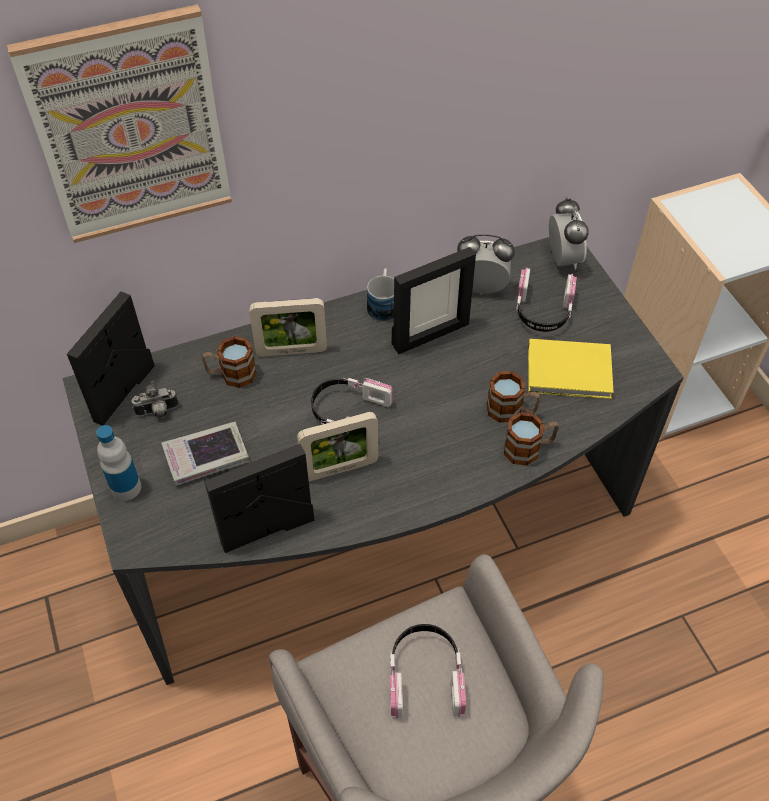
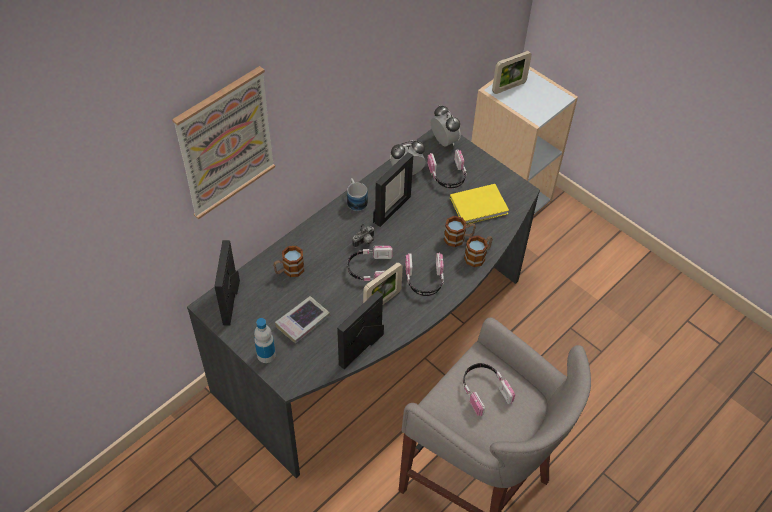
camera: 25 degrees left, 0 degrees up
camera [131,381,179,418] -> camera moved to [352,224,375,248]
picture frame [249,298,327,357] -> picture frame moved to [492,51,532,94]
none -> headphones [405,252,444,296]

